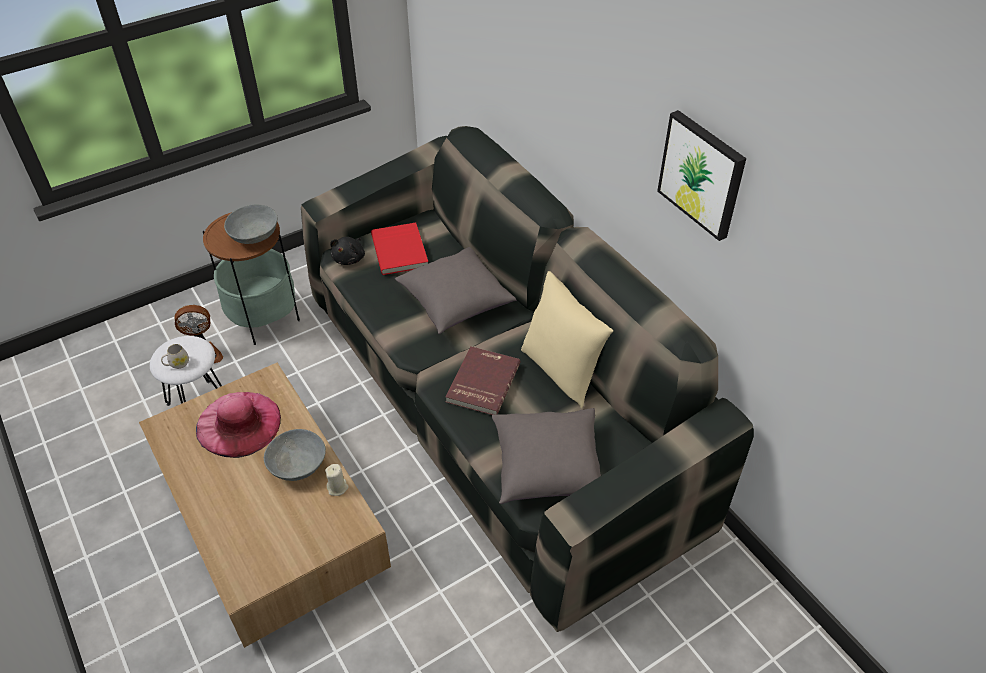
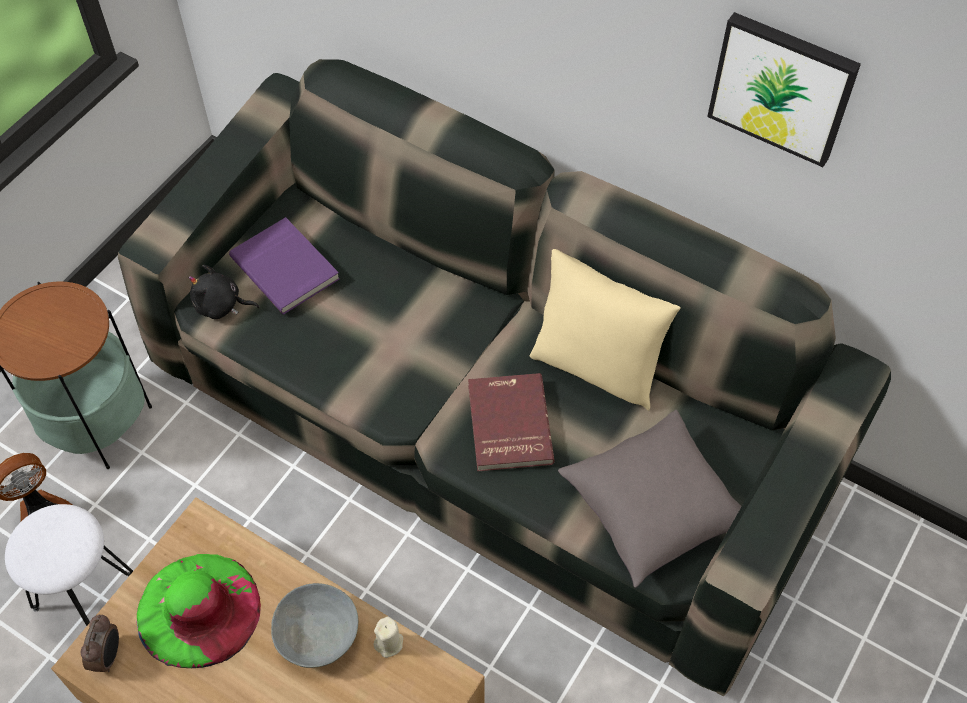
camera: 25 degrees left, 10 degrees up
white mug [161,344,189,369] -> none
pink hat [196,392,281,458] -> green hat [137,554,261,668]
grey bowl [224,204,277,244] -> none
black plush toy [330,237,365,265] -> black plush toy turned 105 degrees clockwise [189,265,259,319]
red book [371,223,428,275] -> purple book [229,217,340,314]
grey pillow [395,247,516,334] -> none
none -> alarm clock [81,615,119,672]

